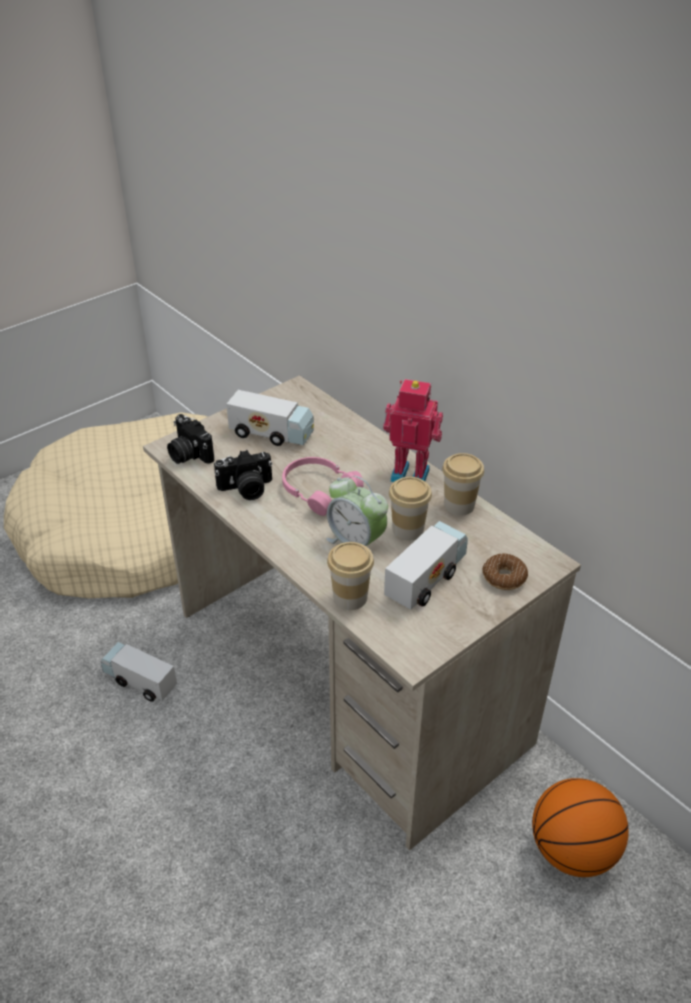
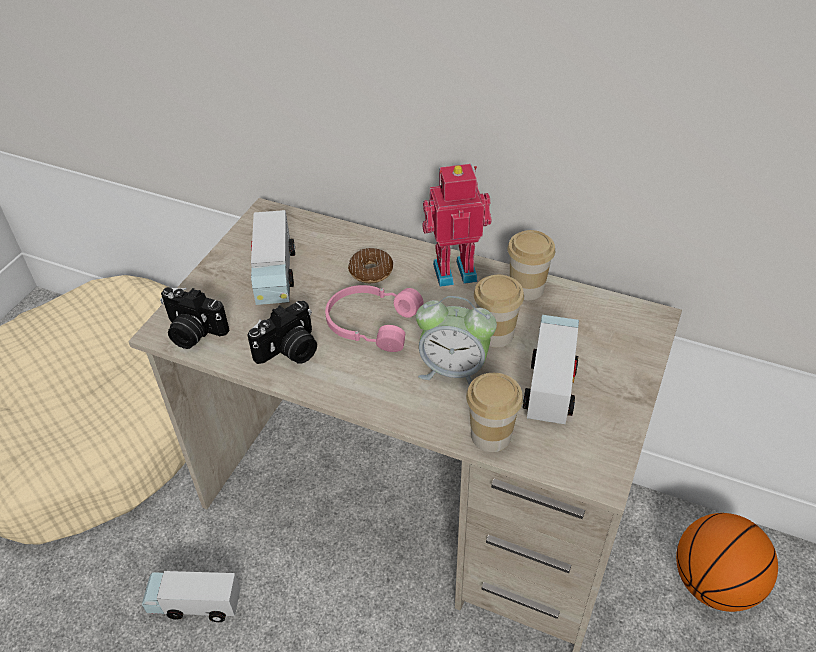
camera: 25 degrees left, 5 degrees up
toy truck [226,390,314,446] -> toy truck turned 90 degrees clockwise [251,210,295,305]
donut [483,553,528,590] -> donut moved to [348,248,393,283]

